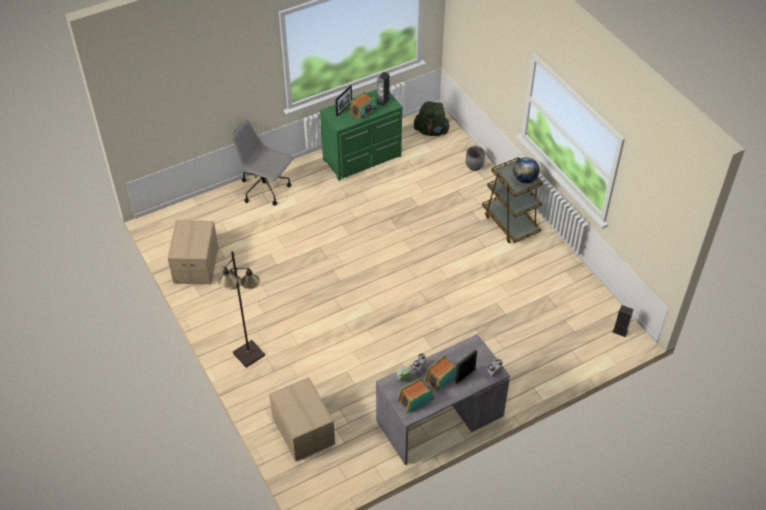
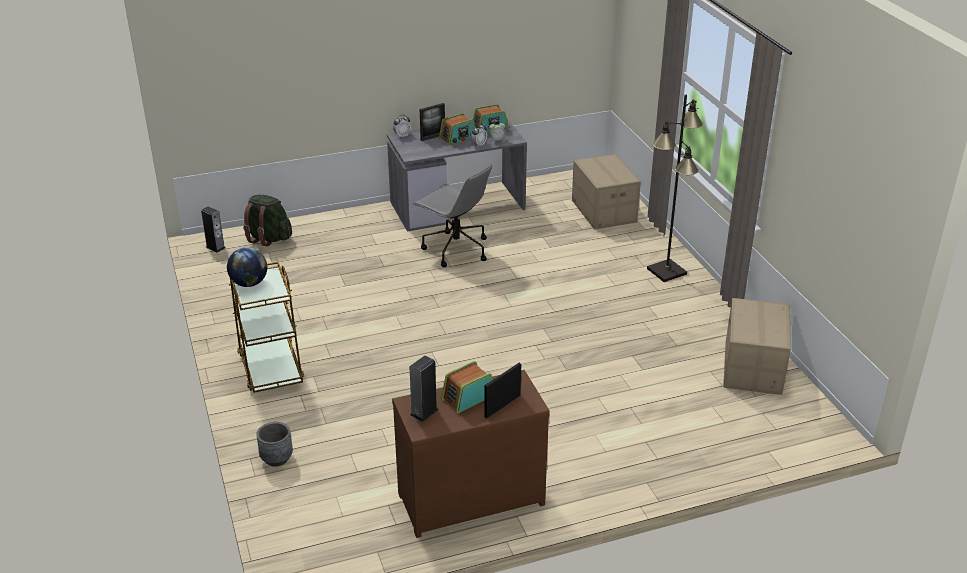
camera: 170 degrees left, 15 degrees down
grey office chair [232,120,294,206] -> grey office chair moved to [413,164,492,267]
green dresser [320,89,403,181] -> brown dresser [392,370,550,538]
green backpack [414,101,450,136] -> green backpack moved to [243,195,292,247]

